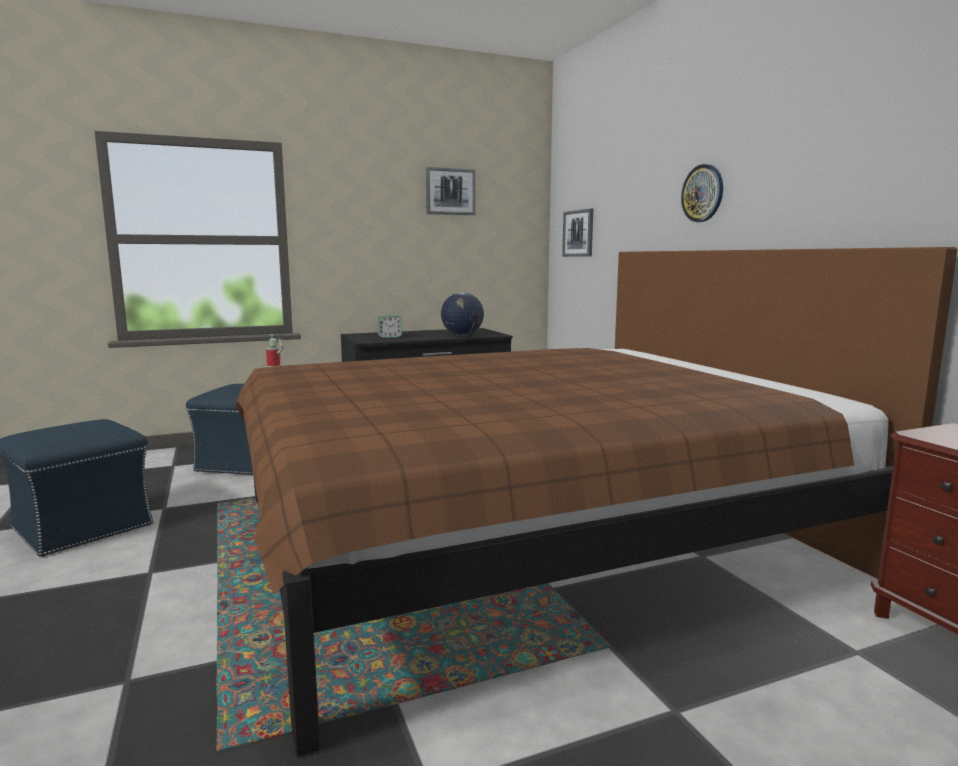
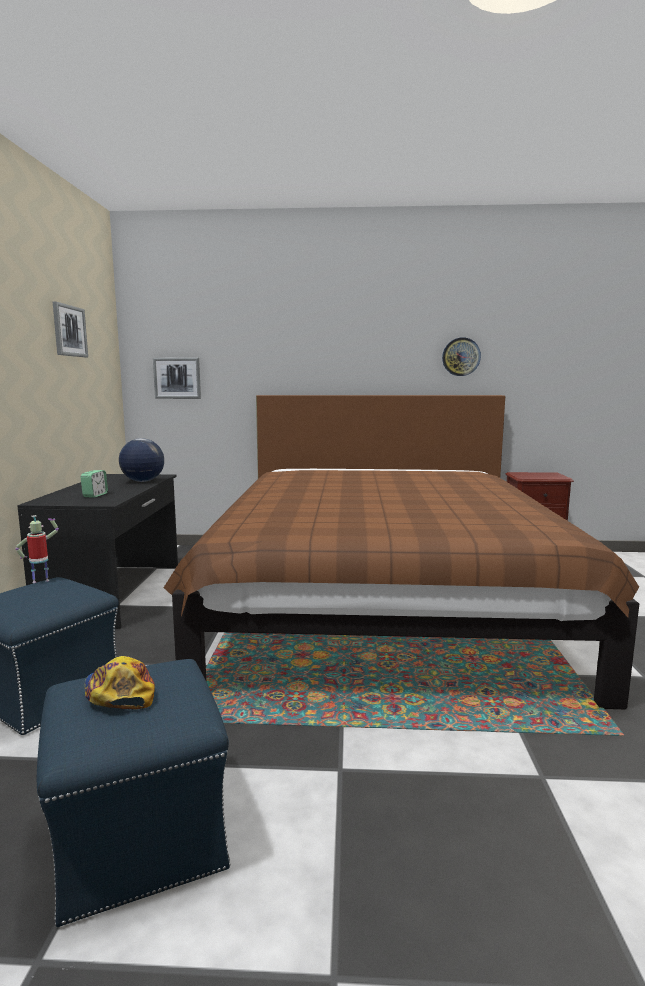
camera: 65 degrees left, 0 degrees up
wall clock [681,164,723,222] -> wall clock moved to [442,337,481,376]
none -> cap [85,656,155,709]

